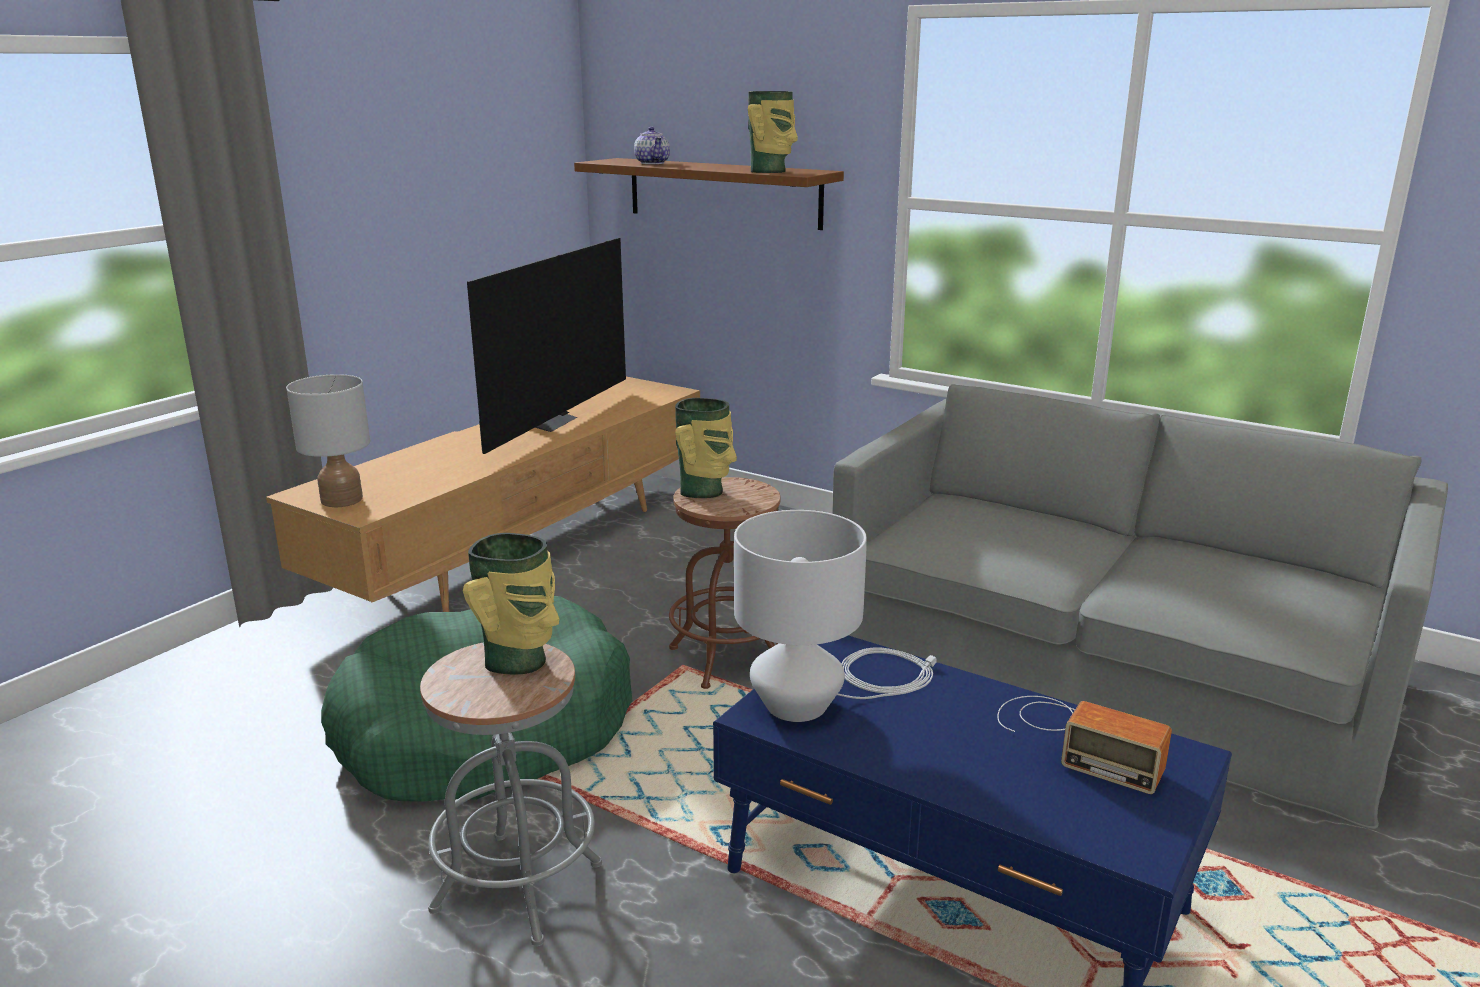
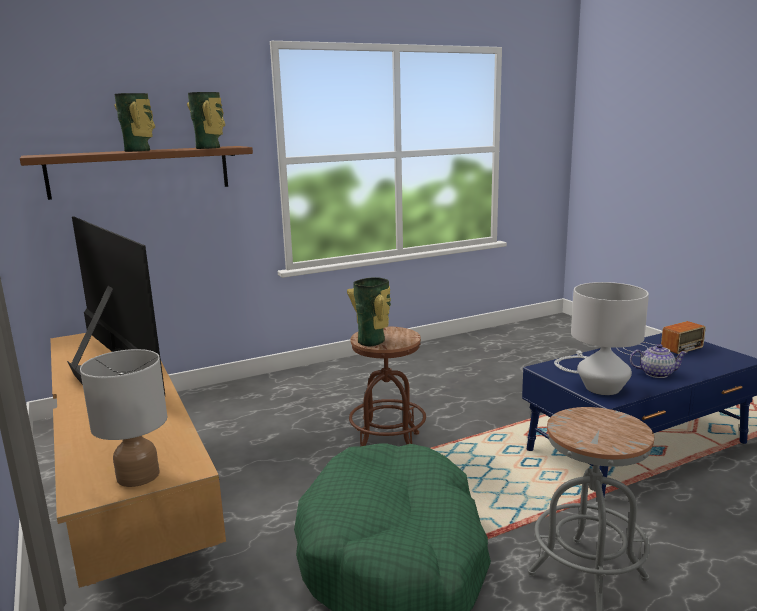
camera: 60 degrees left, 5 degrees down
vase [463,533,559,674] -> vase moved to [115,93,155,152]
teapot [634,127,670,164] -> teapot moved to [630,344,687,378]
grey sofa [832,384,1448,829] -> none

